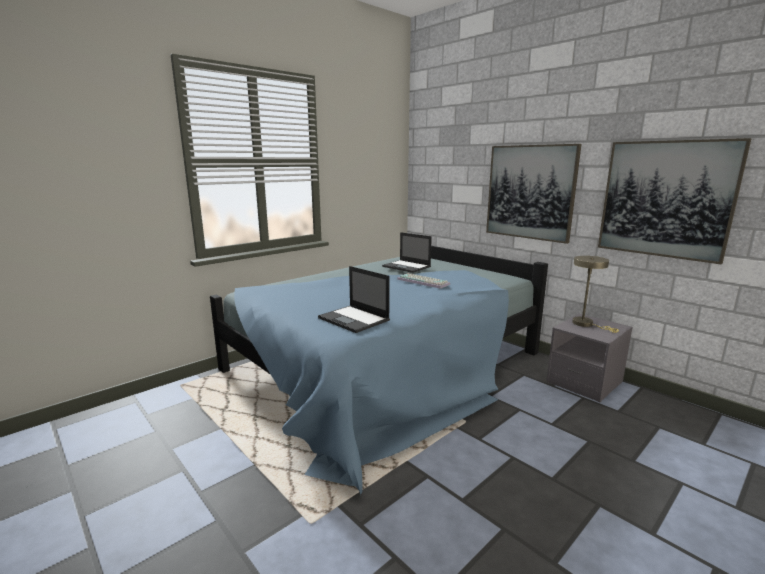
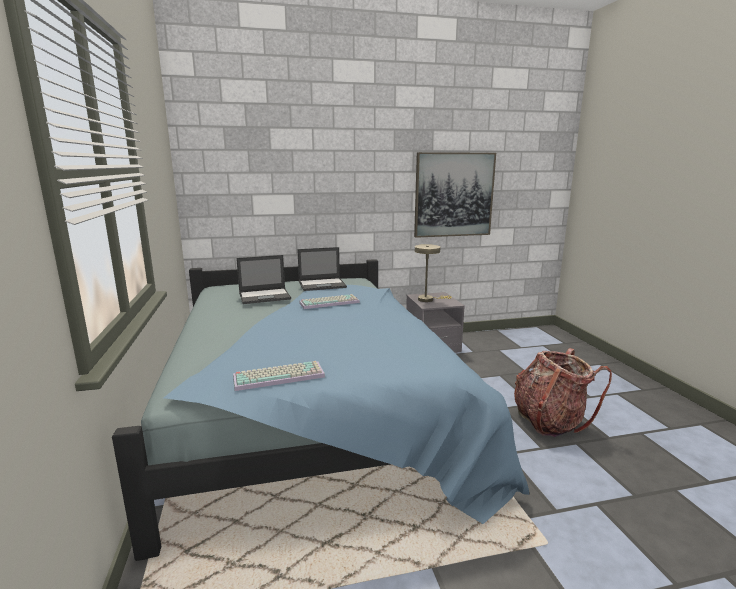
camera: 60 degrees left, 0 degrees up
laptop [318,266,390,333] -> laptop moved to [297,247,347,291]
picture [486,144,581,244] -> none
none -> keyboard [233,361,325,391]
none -> backpack [514,348,612,437]

